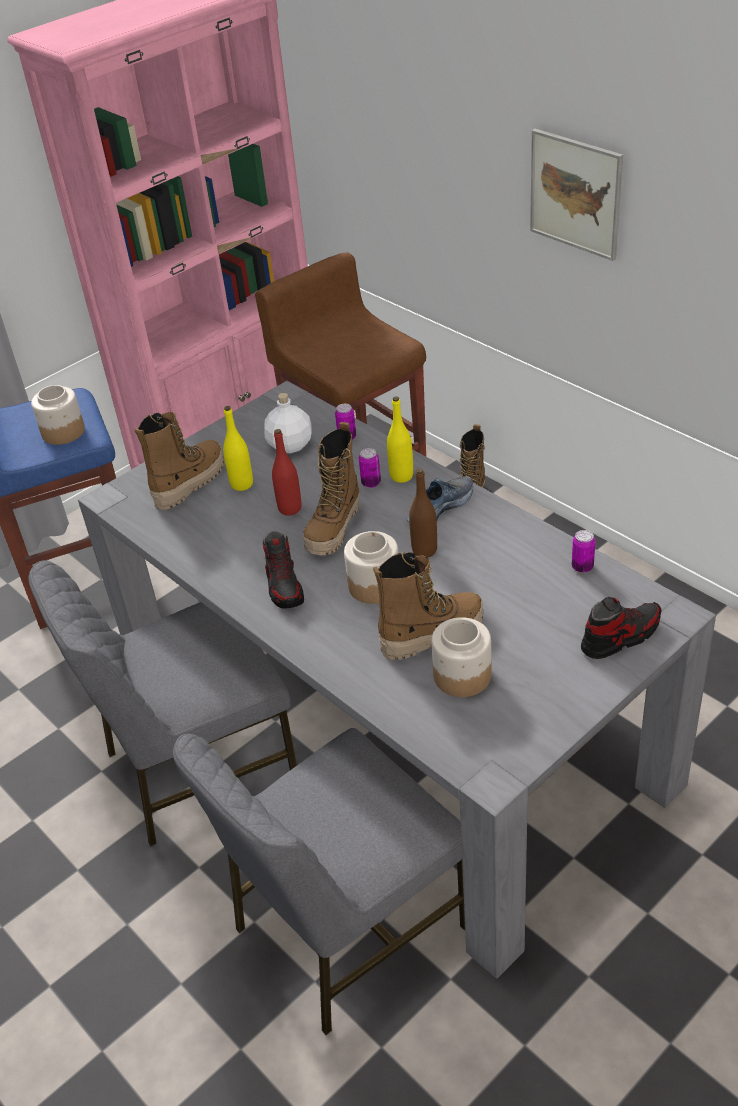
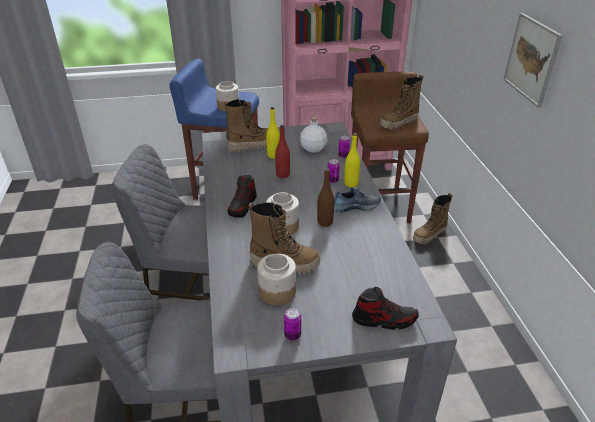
camera: 30 degrees right, 5 degrees down
boot [303,422,360,555] -> boot moved to [380,74,424,130]
can [572,530,595,573] -> can moved to [284,308,301,340]

